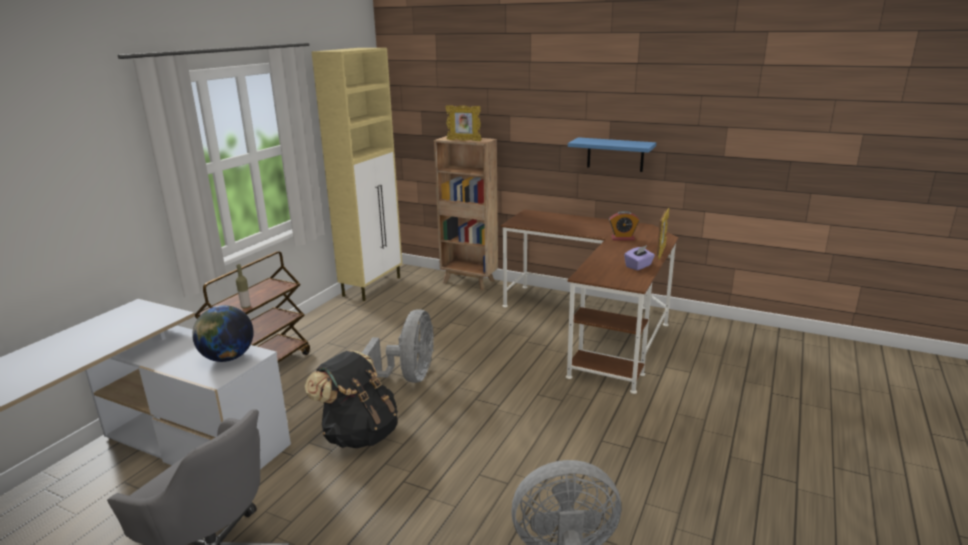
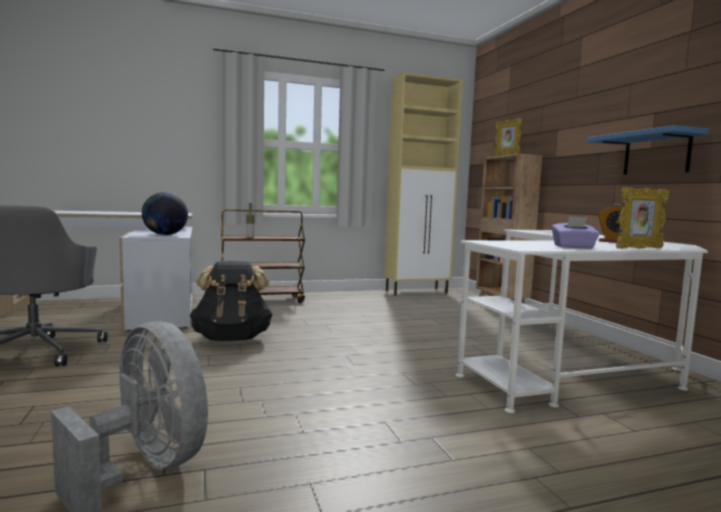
camera: 45 degrees right, 15 degrees down
grey fan [362,309,434,383] -> none
brown desk [501,209,678,394] -> white desk [456,230,708,413]

